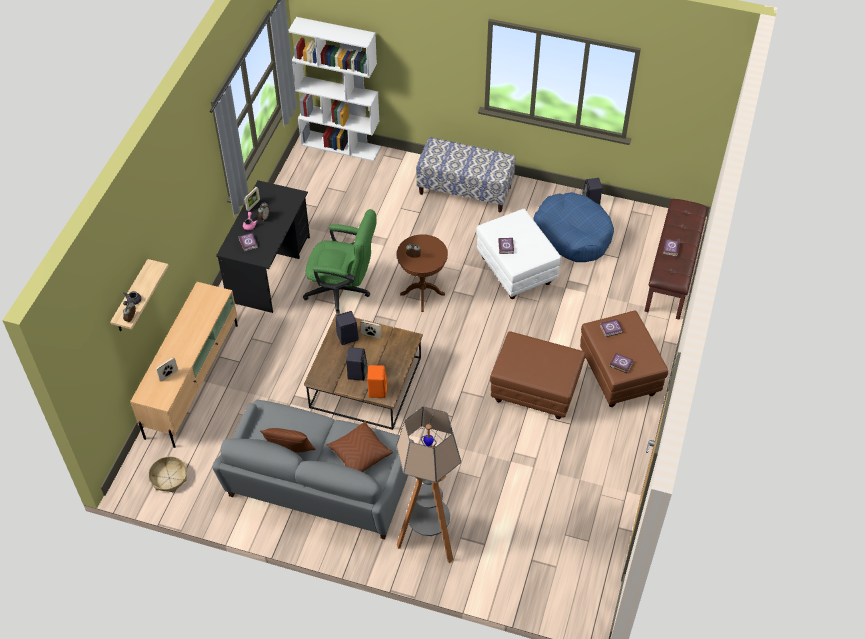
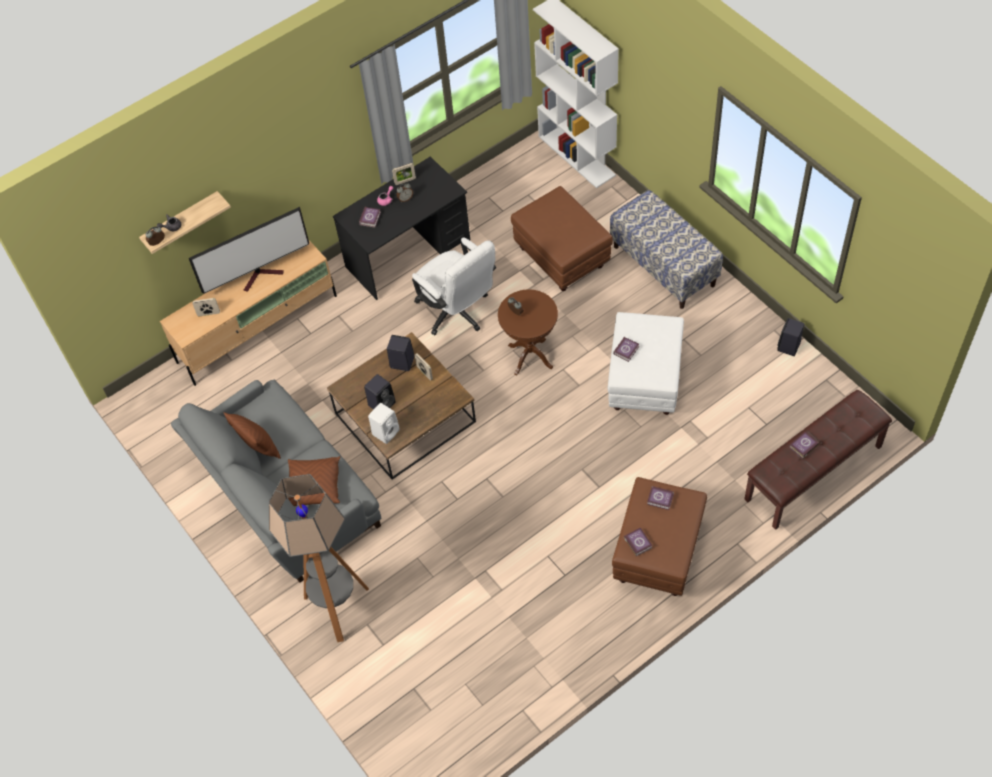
camera: 40 degrees right, 5 degrees up
basket [148,456,187,492] -> none
green office chair [303,209,376,314] -> white office chair [412,238,496,335]
orange speaker [367,365,387,398] -> white speaker [368,403,400,444]
brown ottoman [490,331,585,419] -> brown ottoman moved to [511,186,613,291]
blue dog bed [534,192,614,262] -> none
none -> television [189,207,309,294]

